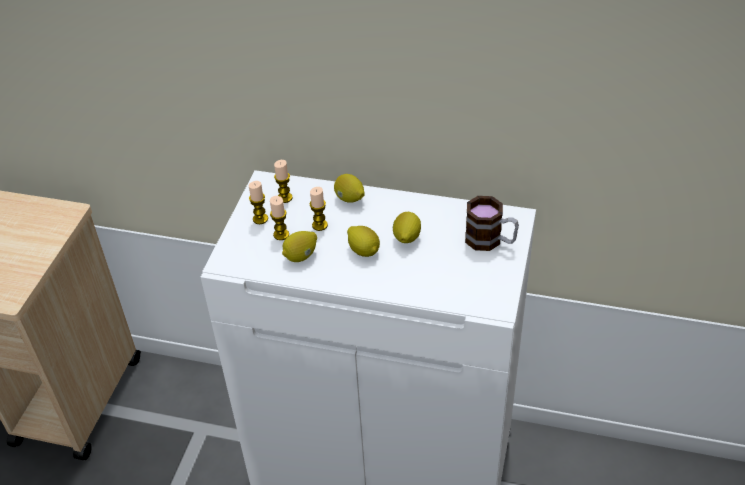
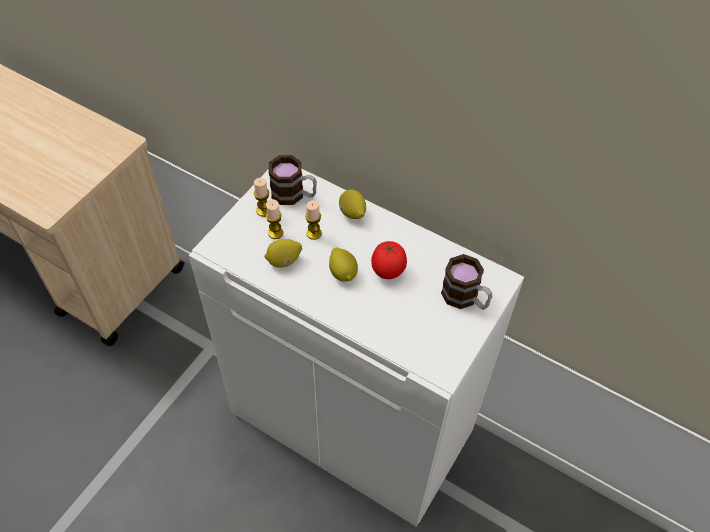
camera: 15 degrees right, 10 degrees up
candle [274,160,293,203] -> mug [268,155,317,205]
lemon [393,212,421,243] -> tomato [371,241,407,279]

